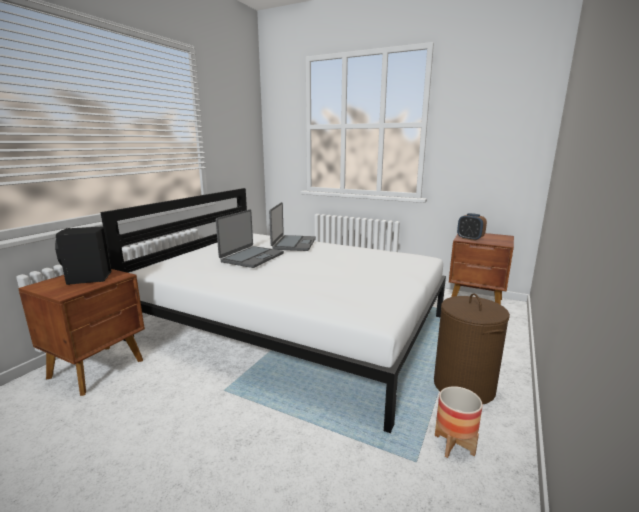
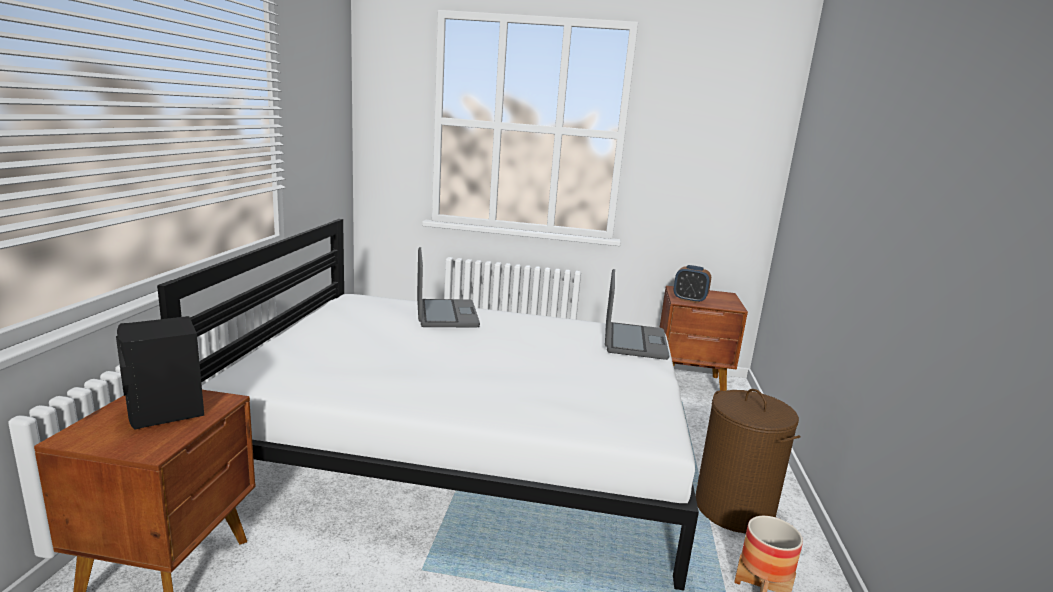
camera: 20 degrees left, 0 degrees up
laptop [216,209,284,268] -> laptop moved to [605,269,669,360]

